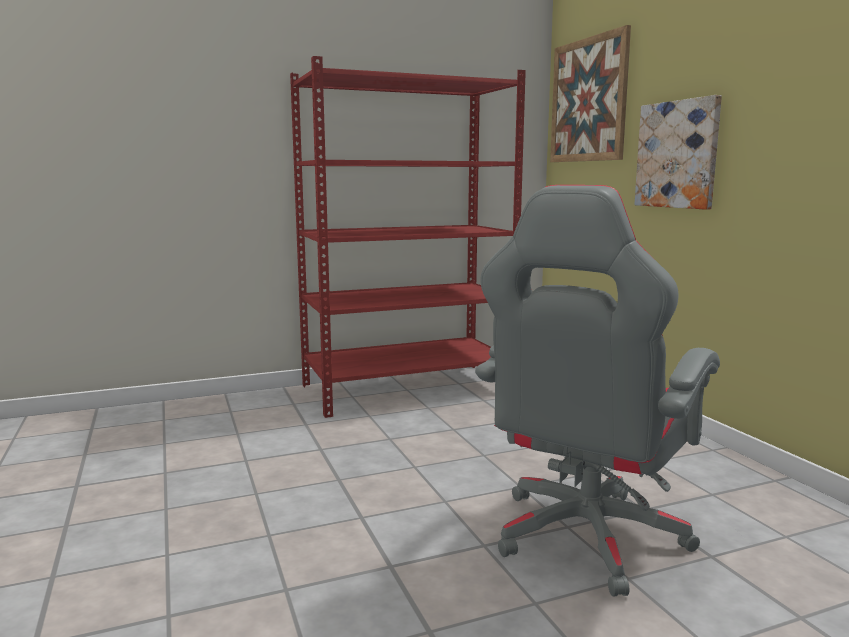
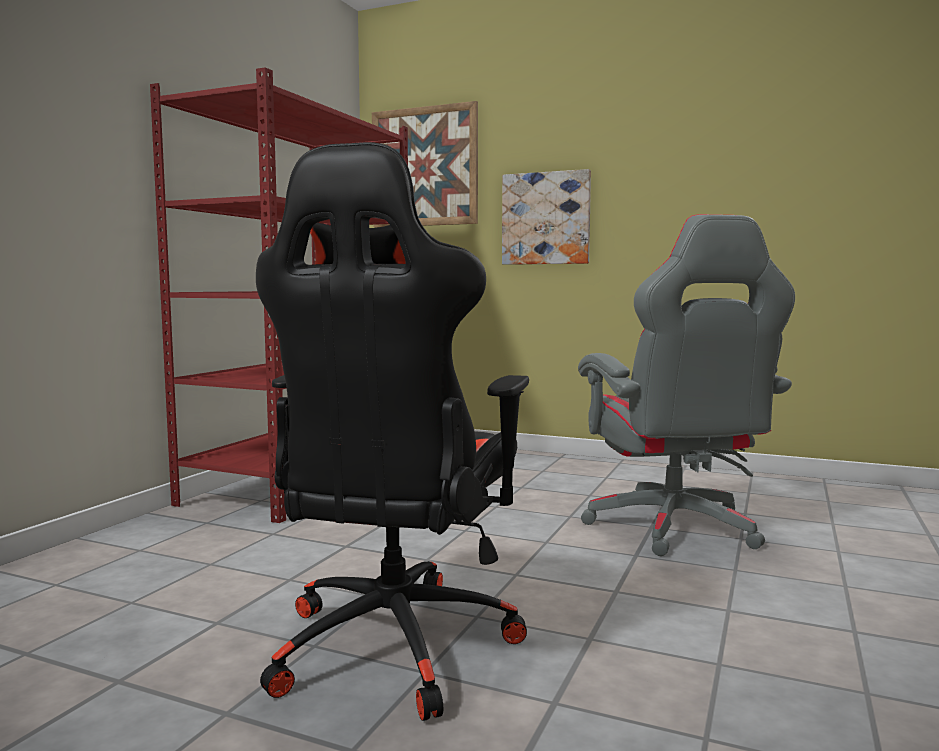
camera: 45 degrees left, 5 degrees down
none -> black office chair [256,142,529,721]

